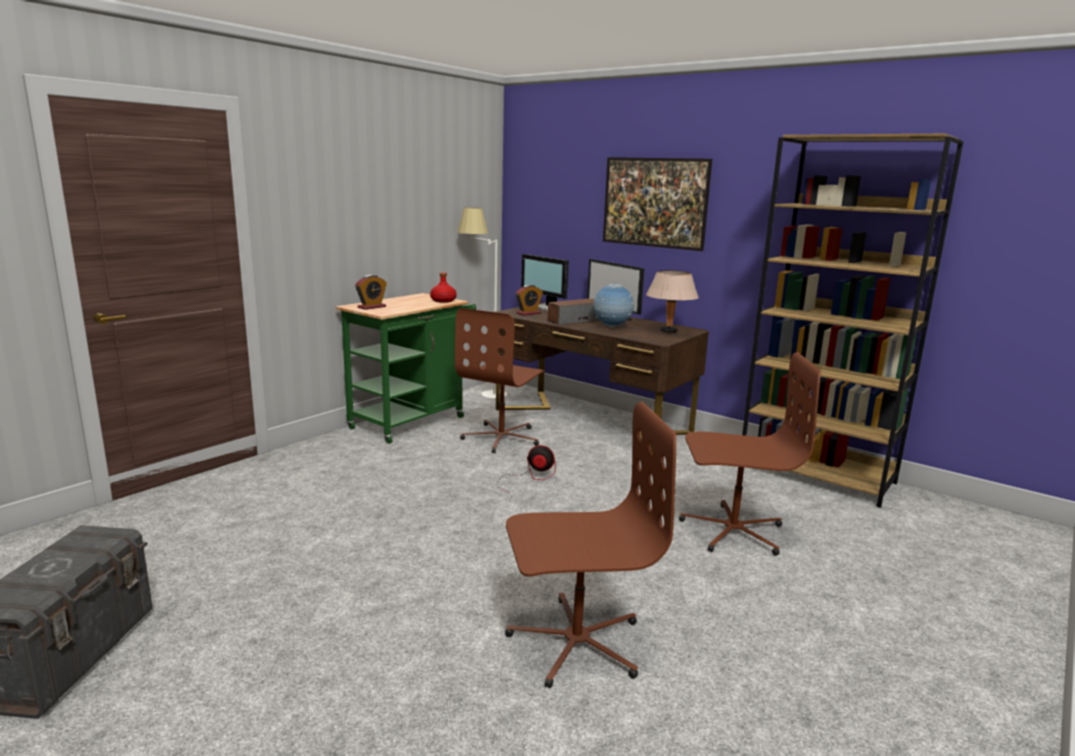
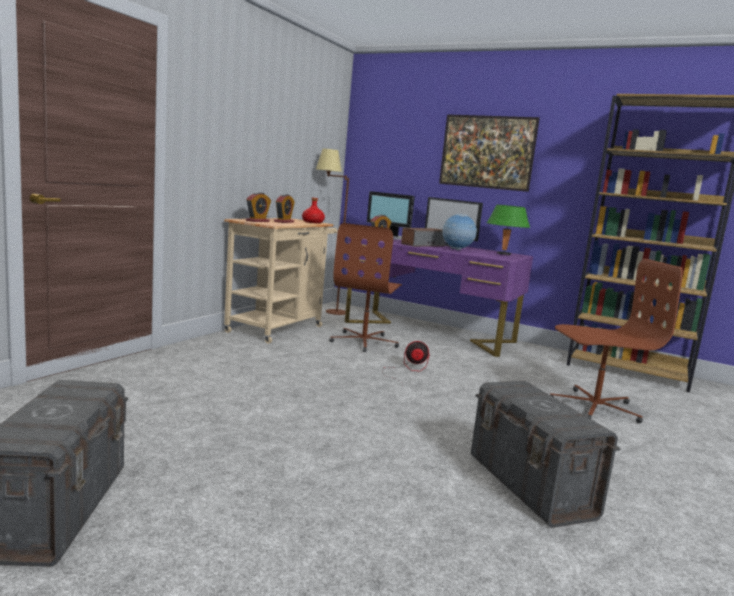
camera: 10 degrees left, 5 degrees down
green cart [336,293,476,444] -> beige cart [224,218,338,344]
white floor lamp [458,207,507,399] -> brown floor lamp [316,149,349,315]
brown desk [496,303,709,453] -> purple desk [345,237,533,357]
brown office chair [505,402,676,688] -> grey storage box [471,381,620,528]
beige table lamp [646,270,699,332] -> green table lamp [487,205,530,255]
none -> alarm clock [274,194,295,223]

